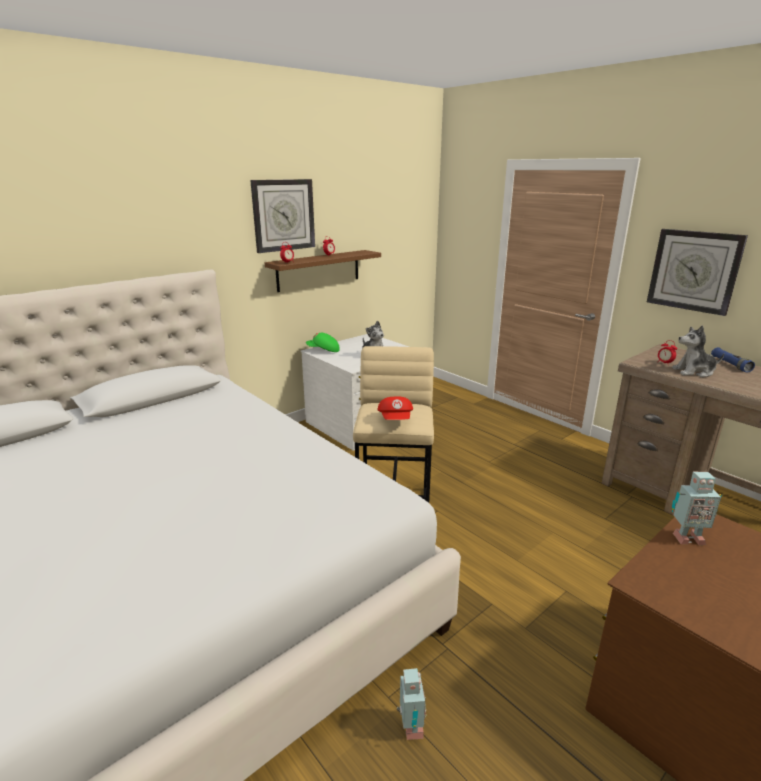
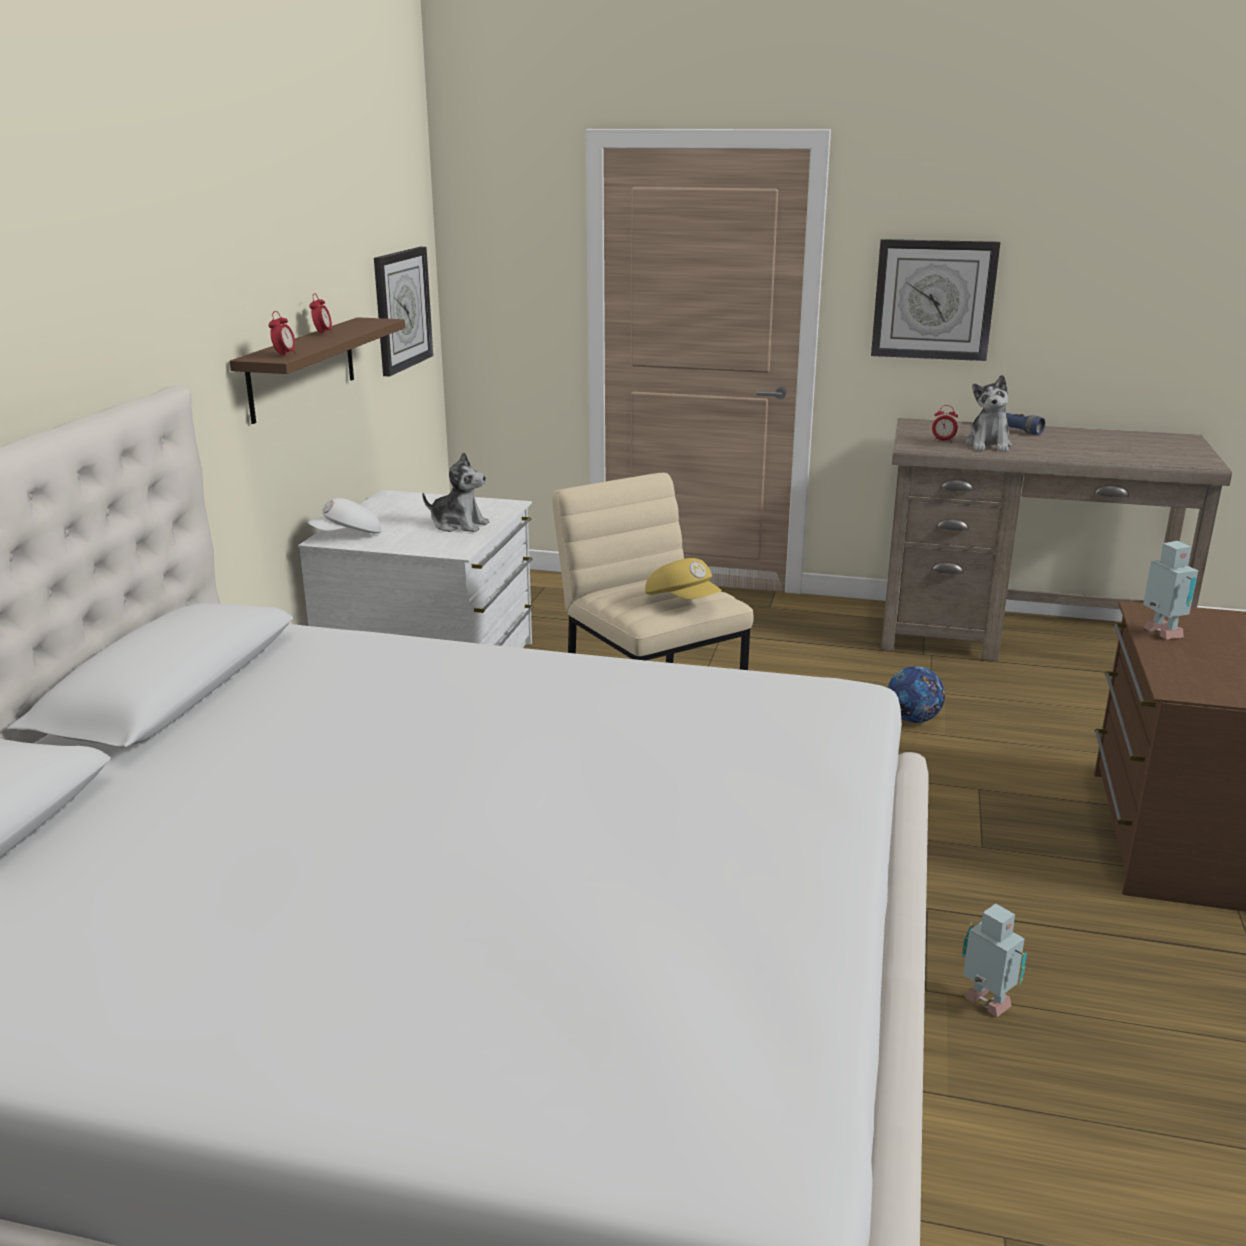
camera: 35 degrees left, 0 degrees up
wall clock [250,179,315,253] -> wall clock moved to [374,247,433,377]
green cap [306,333,340,352] -> white cap [308,498,381,533]
red cap [378,396,413,420] -> yellow cap [645,558,722,599]
plush toy [672,325,724,377] -> plush toy turned 45 degrees counterclockwise [965,375,1012,452]
toy robot [672,472,722,545] -> toy robot turned 75 degrees counterclockwise [1143,541,1198,639]
none -> football [888,666,945,723]

